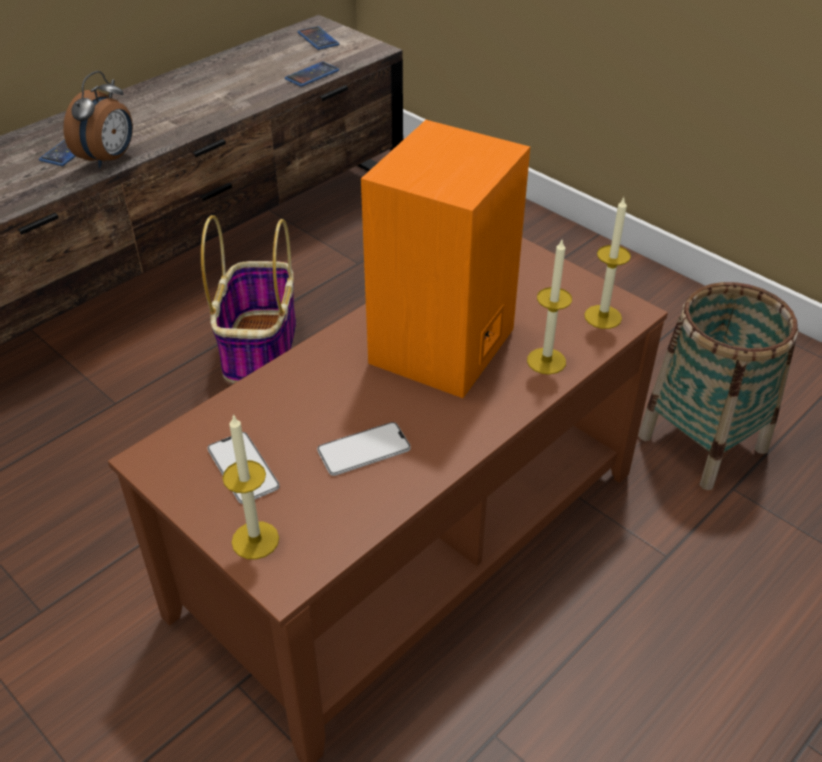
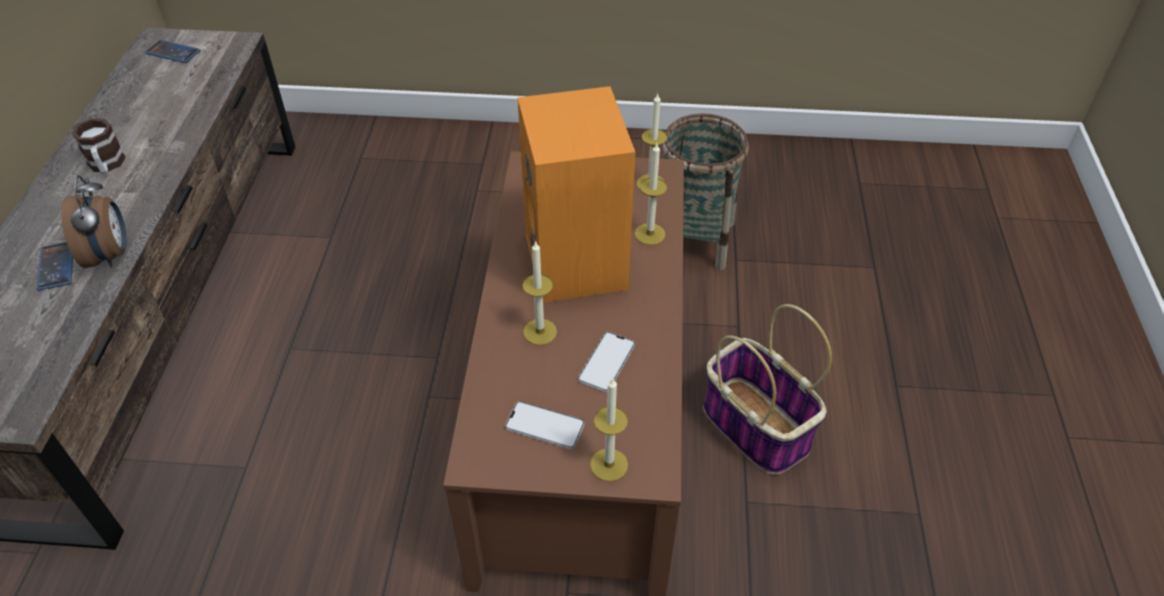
camera: 40 degrees left, 5 degrees up
basket [201,215,296,383] -> basket moved to [703,304,832,475]
phone [285,61,339,87] -> none
none -> mug [72,118,126,174]
none -> candle [523,241,557,345]

